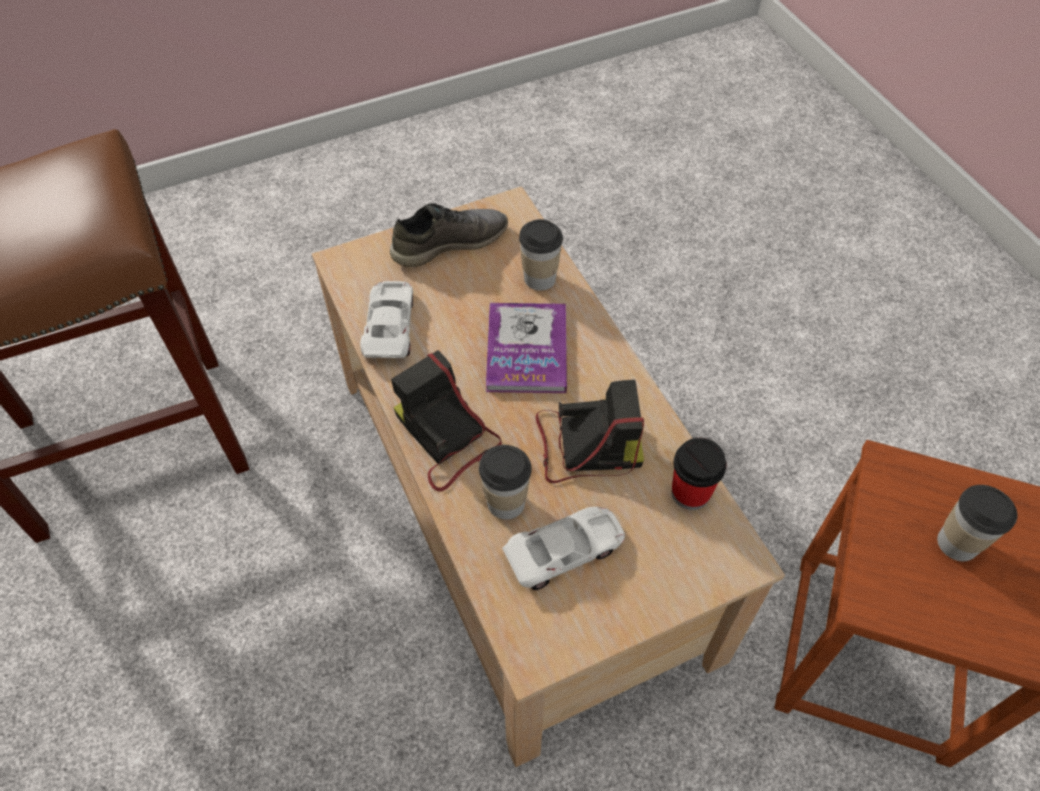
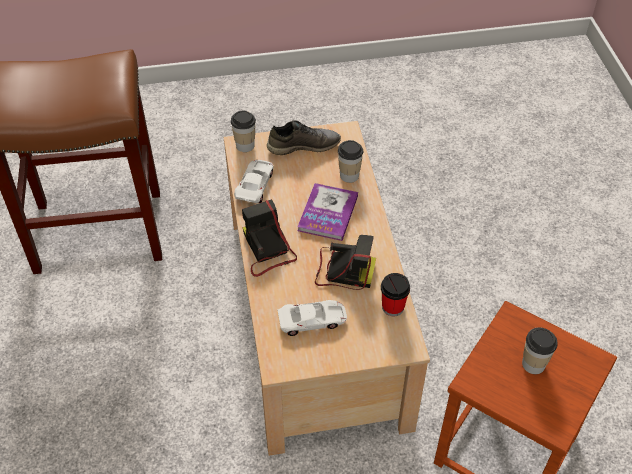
camera: 15 degrees right, 5 degrees down
cup [479,445,532,520] -> cup moved to [231,111,256,152]

